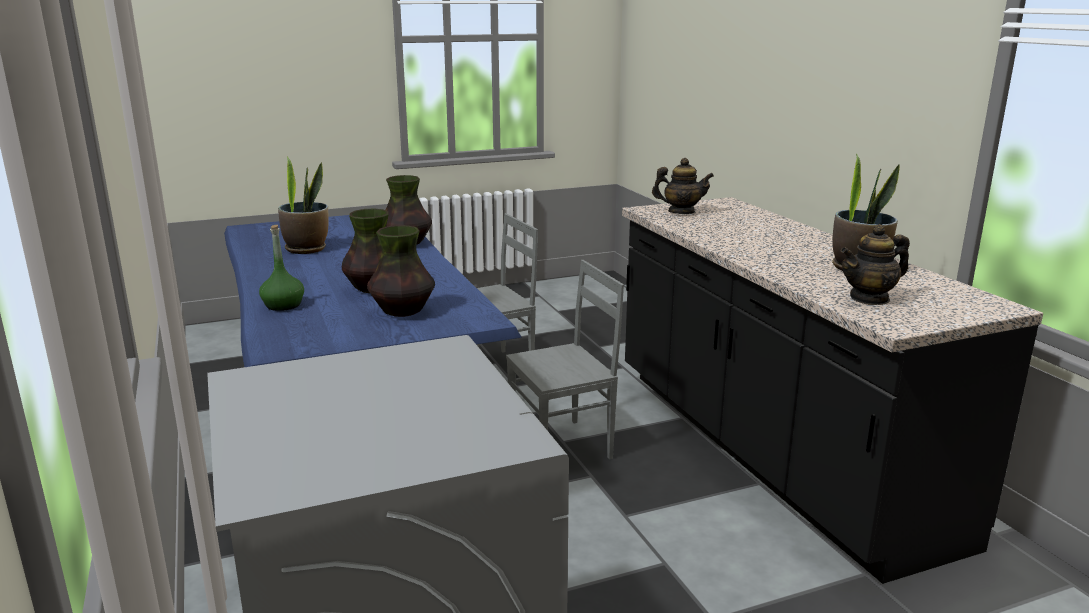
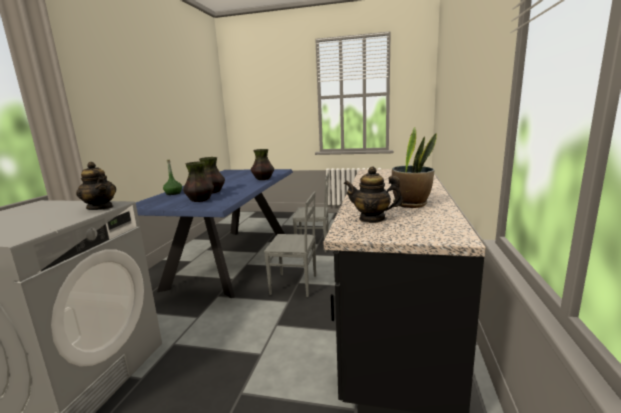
camera: 35 degrees right, 5 degrees down
potted plant [278,157,329,254] -> none
teapot [652,158,714,214] -> teapot moved to [76,162,116,210]

